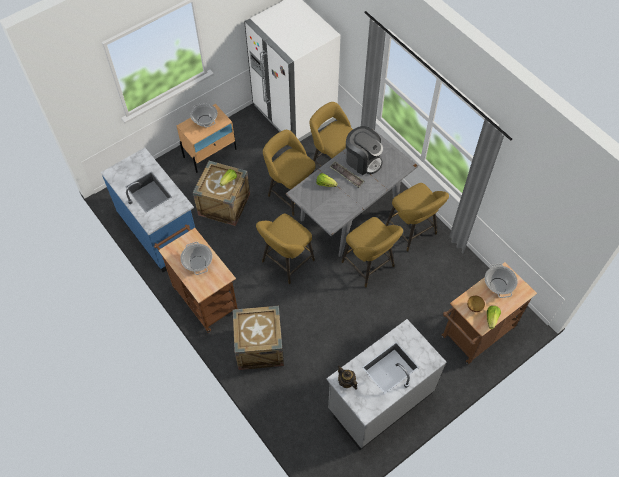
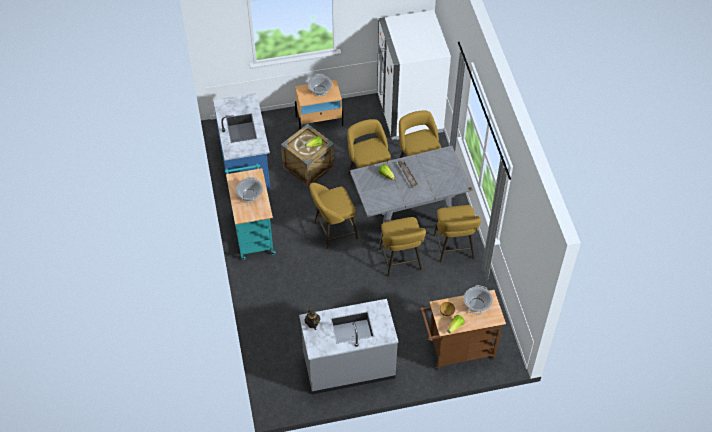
camera: 25 degrees right, 5 degrees down
brown cart [154,224,238,333] -> turquoise cart [225,164,276,260]
crate [233,306,284,370] -> none
coffee machine [346,126,383,175] -> none

